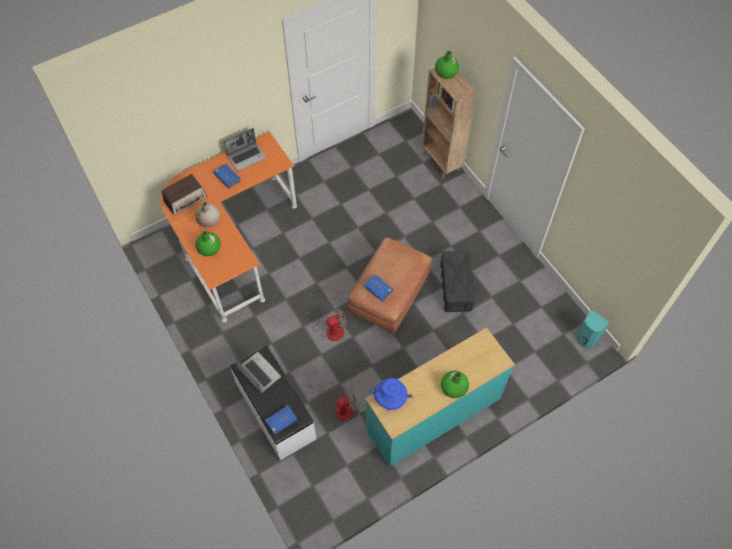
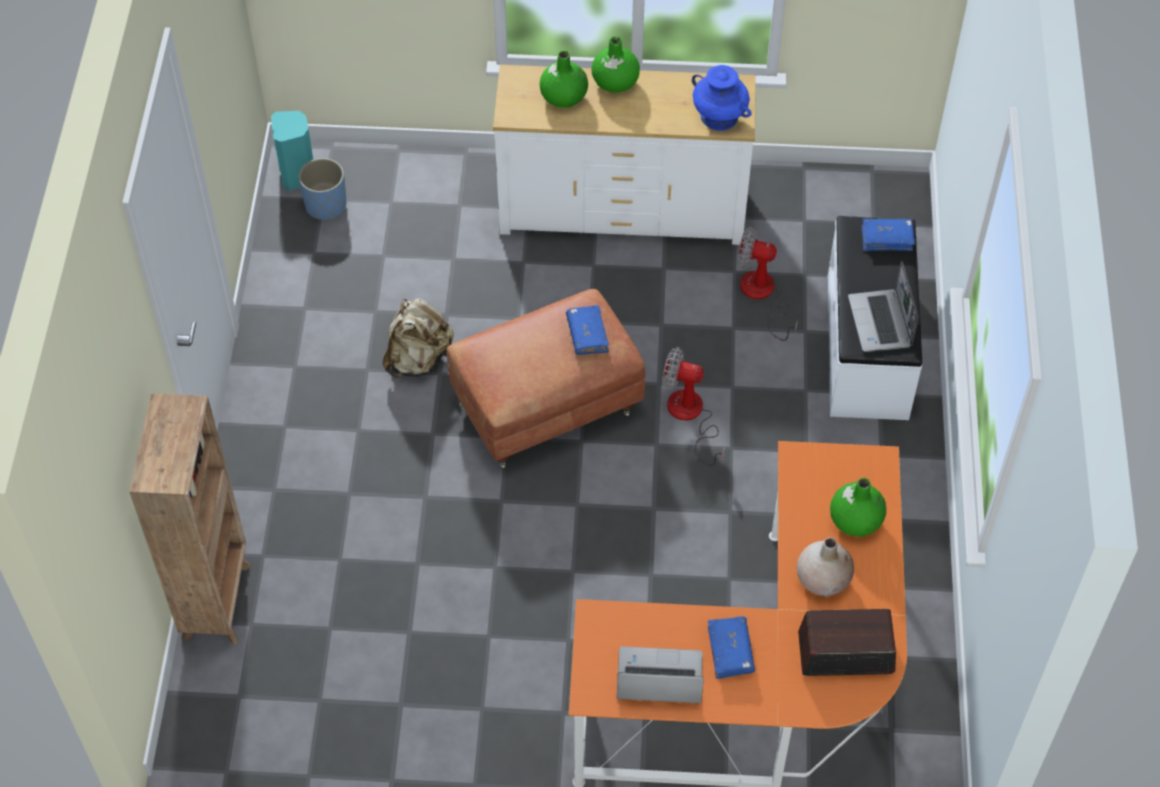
camera: 145 degrees left, 5 degrees down
turquoise dresser [365,328,515,467] -> white dresser [493,65,756,245]
green vase [435,51,459,79] -> green vase moved to [540,51,588,108]
black storage box [440,251,475,312] -> beige backpack [383,298,453,378]
none -> blue planter [299,158,347,220]

